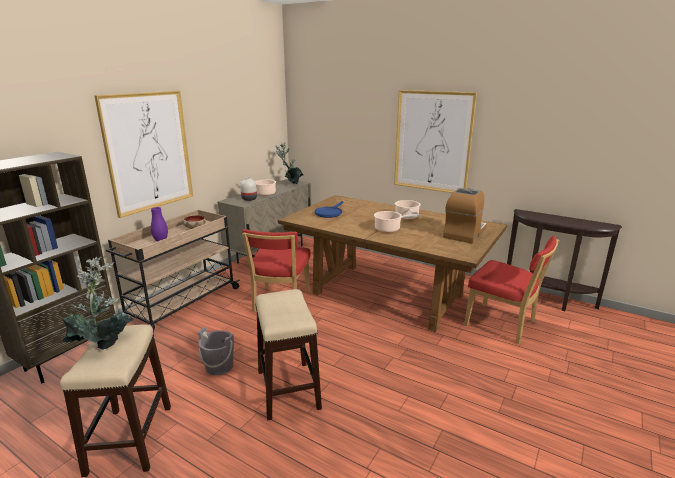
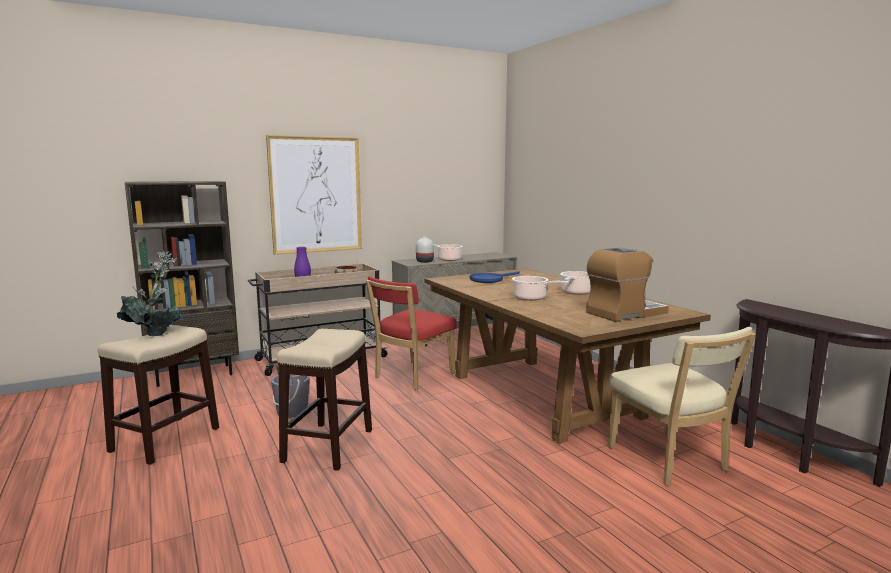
camera: 30 degrees right, 10 degrees down
potted plant [276,142,303,184] -> none
picture [394,90,477,193] -> none
red chair [464,236,559,344] -> beige chair [608,327,756,486]

